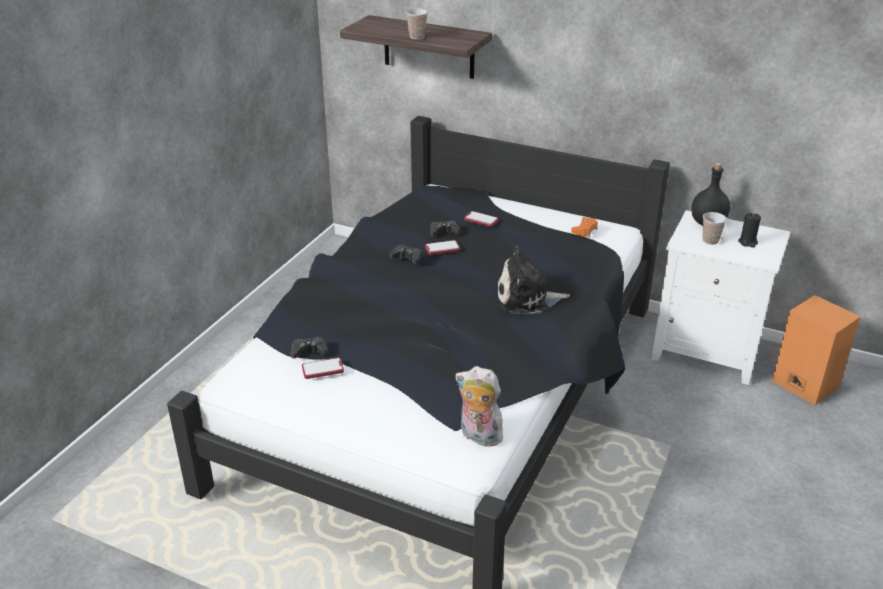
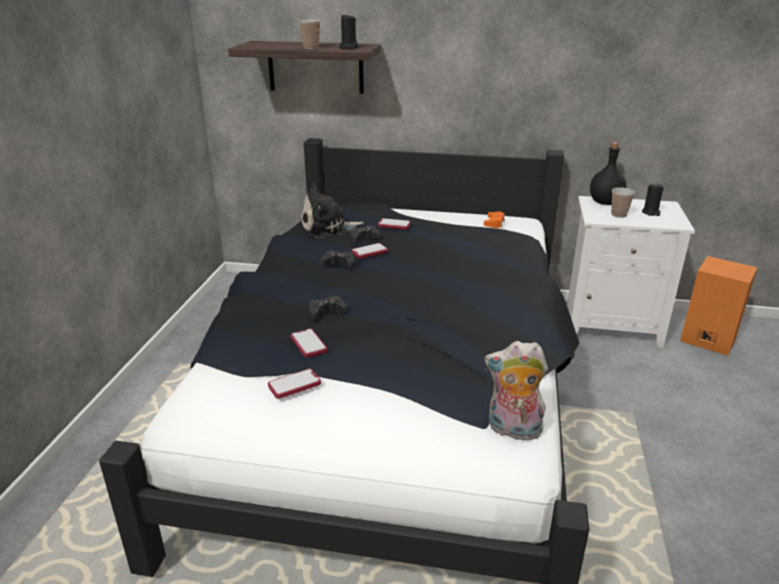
camera: 15 degrees left, 5 degrees down
black game controller [291,336,328,358] -> black game controller moved to [309,295,347,319]
plush toy [498,246,570,314] -> plush toy moved to [301,183,364,238]
none -> phone [291,329,327,358]
none -> black candle [339,14,359,49]

